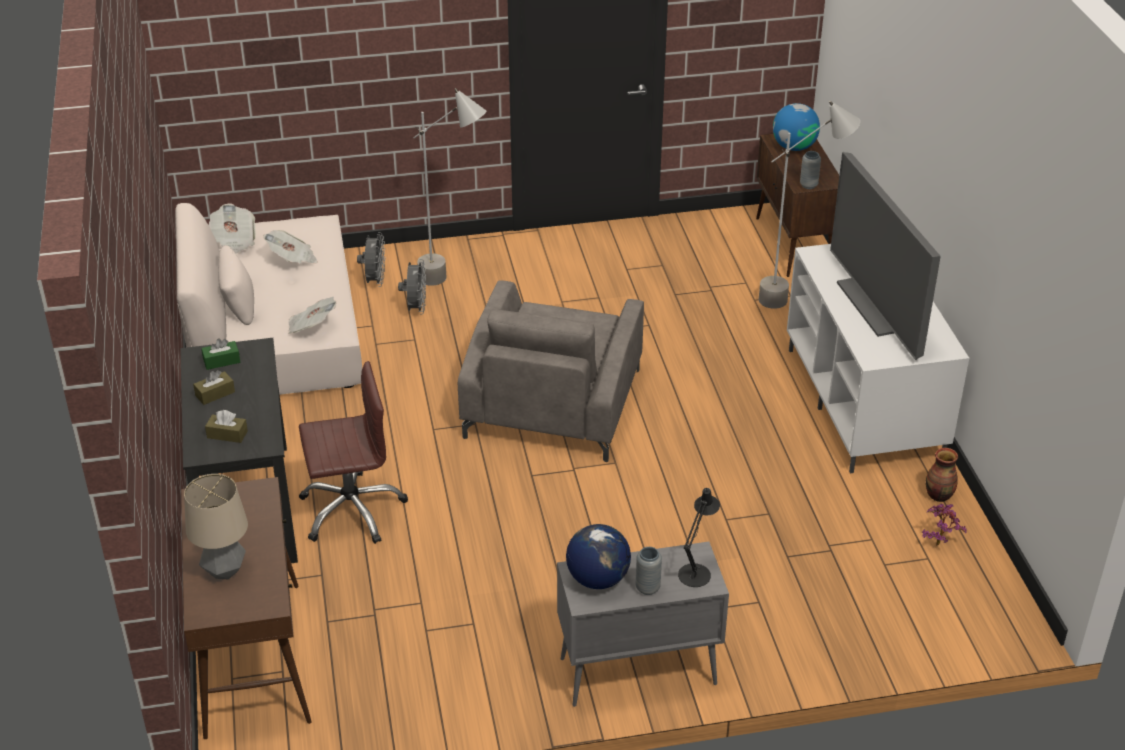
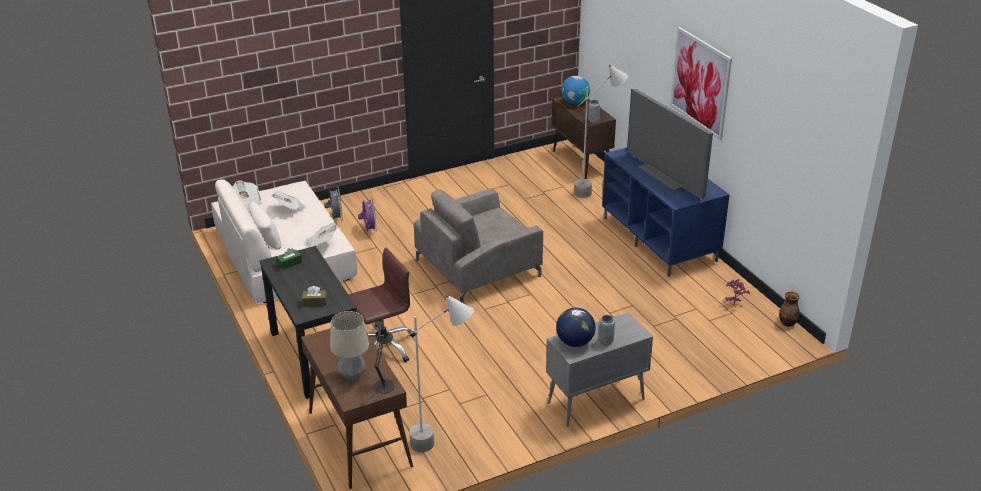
camera: 15 degrees left, 5 degrees down
brown tissue box [193,370,235,405] -> none
grey fan [398,259,426,314] -> purple fan [358,197,377,233]
grey floor lamp [413,88,486,286] -> grey floor lamp moved to [405,294,474,452]
grey armchair [458,280,644,462] -> grey armchair turned 60 degrees clockwise [414,188,543,303]
black table lamp [678,488,720,587] -> black table lamp moved to [373,326,395,394]
white tv stand [787,244,969,473] -> blue tv stand [602,148,729,277]
vase [926,448,958,502] -> vase moved to [779,292,800,327]
none -> picture [670,27,732,140]

